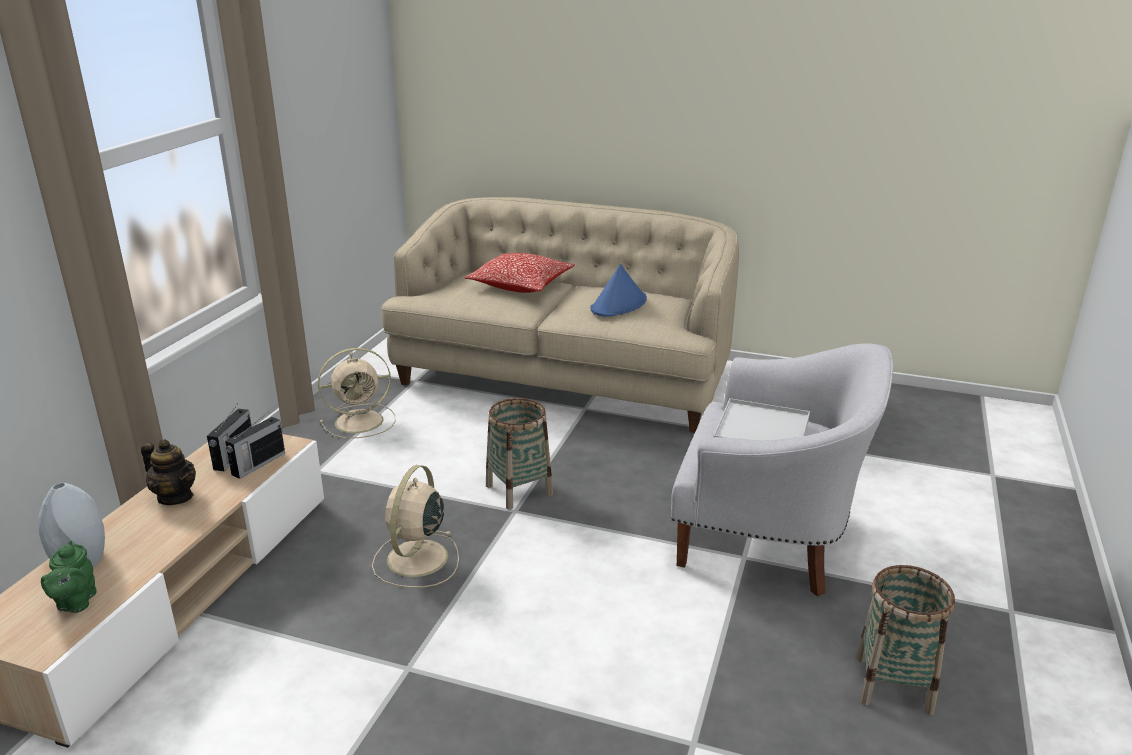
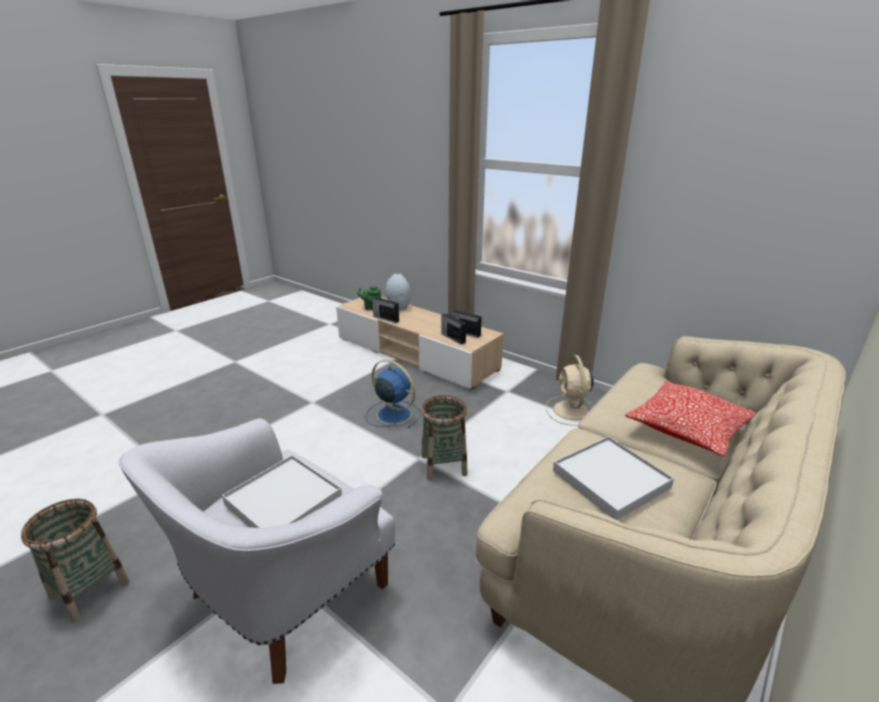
camera: 110 degrees right, 0 degrees up
teapot [141,439,196,505] -> none
beige fan [372,465,459,588] -> blue fan [366,360,421,428]
blue hat [590,264,647,317] -> white tray [553,436,674,520]
none -> radio [372,297,399,323]

